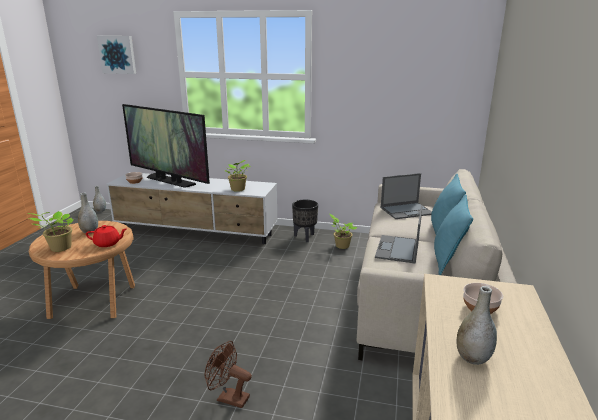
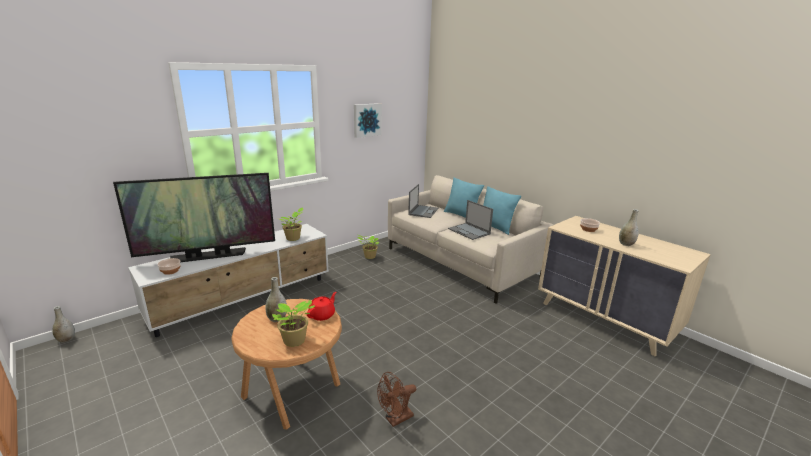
camera: 55 degrees left, 0 degrees up
picture [97,36,136,74] -> picture moved to [354,103,382,138]
brown fan [204,341,252,408] -> brown fan moved to [377,372,416,427]
black planter [292,200,318,242] -> none

